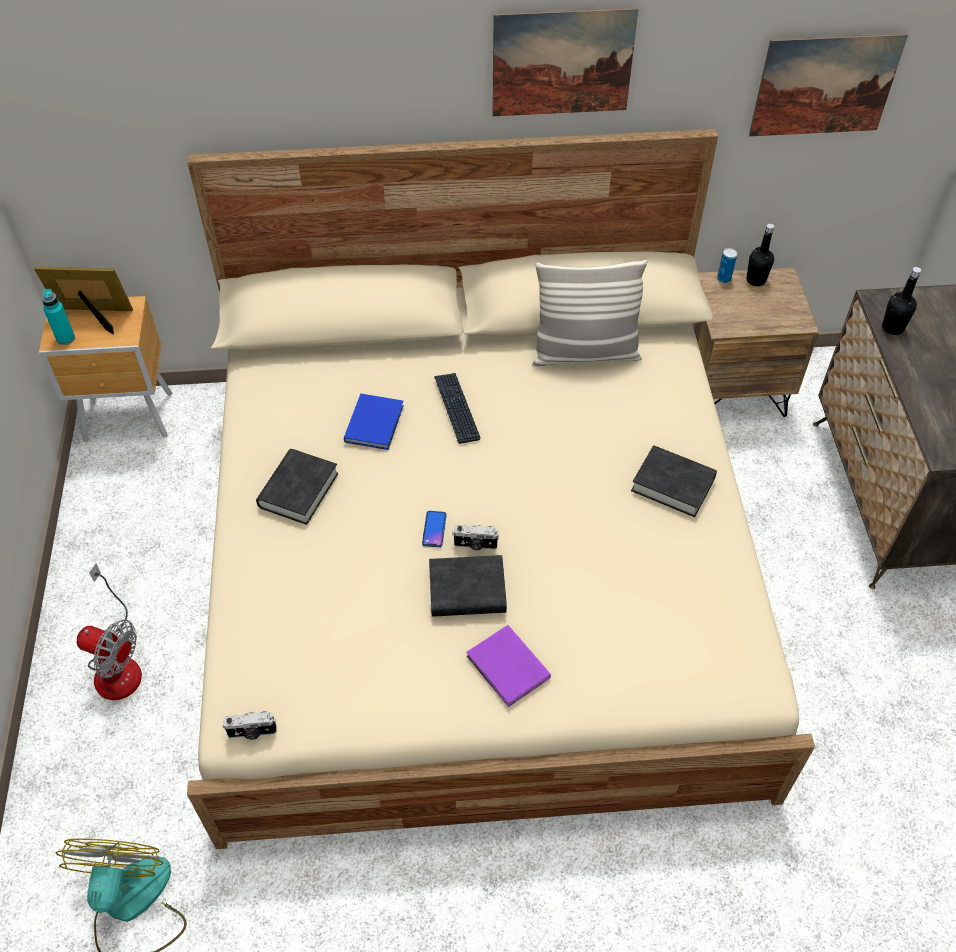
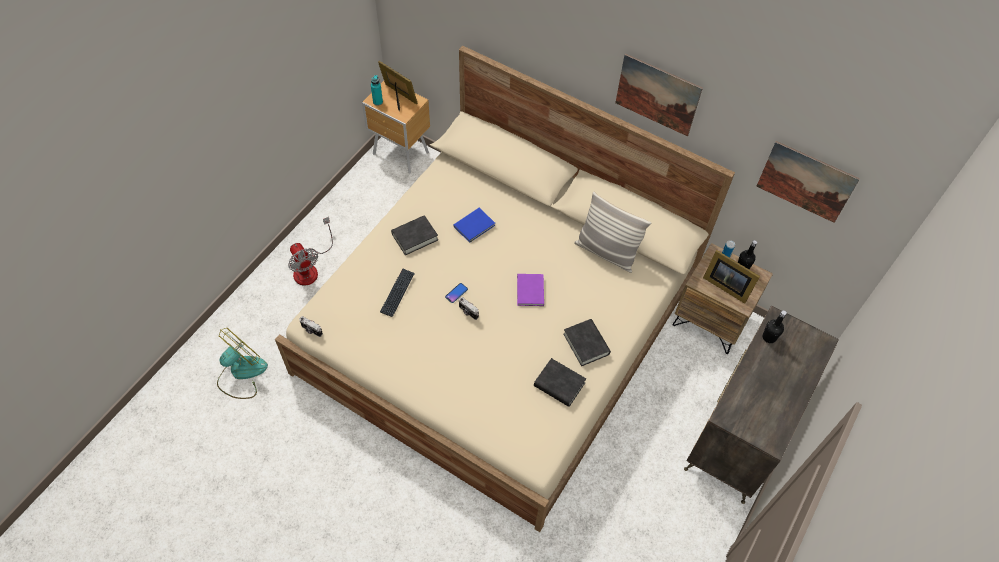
camera: 35 degrees right, 5 degrees up
black book [429,555,507,617] -> black book moved to [534,358,586,407]
keyboard [434,373,481,444] -> keyboard moved to [380,268,415,317]
purple book [466,625,551,707] -> purple book moved to [517,274,544,306]
none -> picture frame [703,250,760,304]

